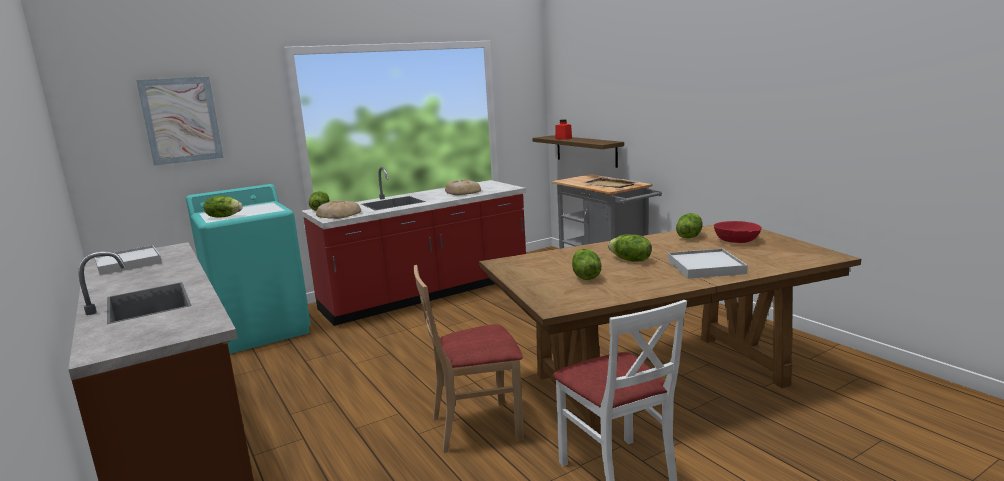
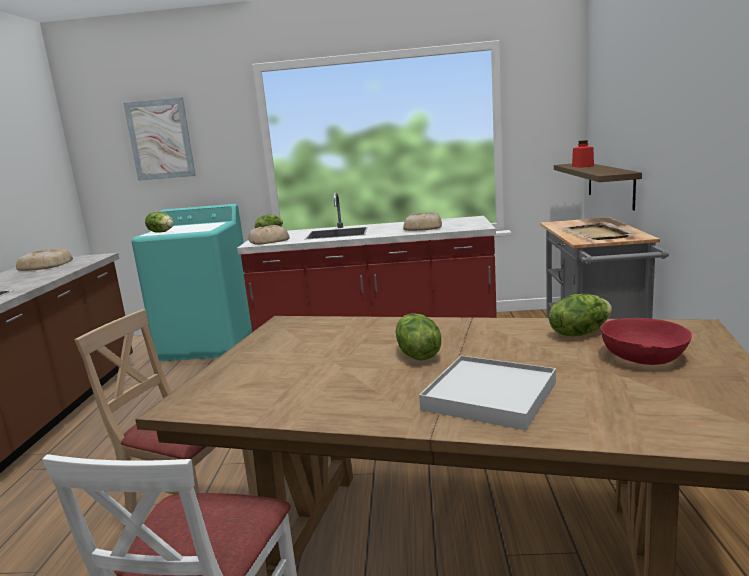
camera: 35 degrees right, 0 degrees up
white tray [95,245,162,275] -> bread [16,249,73,271]
lettuce [572,249,601,280] -> none

